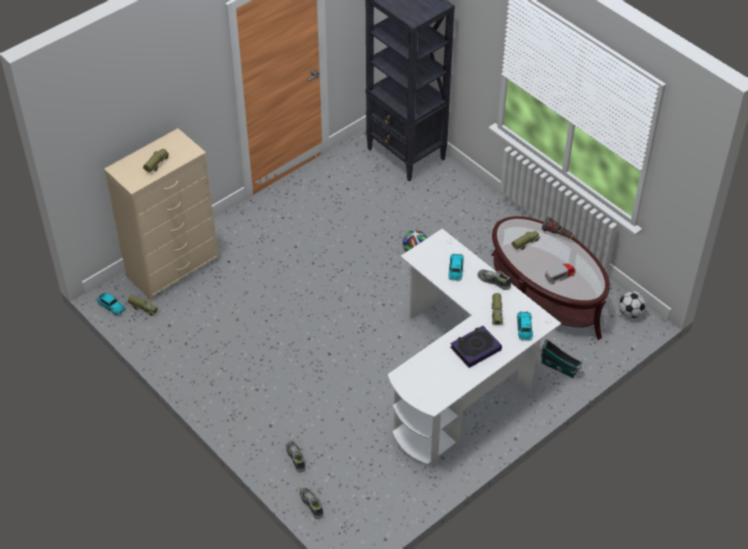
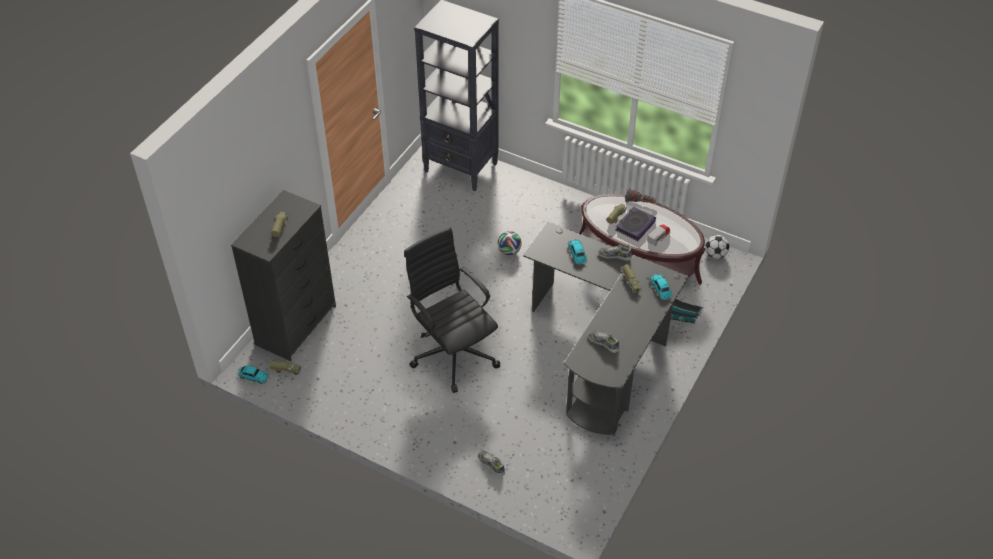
camera: 20 degrees left, 0 degrees up
beige dresser [104,128,219,301] -> black dresser [231,190,336,361]
shoe [300,488,324,519] -> shoe moved to [588,330,620,353]
white desk [388,229,561,466] -> black desk [523,222,689,435]
book [450,326,502,368] -> book moved to [616,207,656,241]
none -> black office chair [404,228,500,393]

